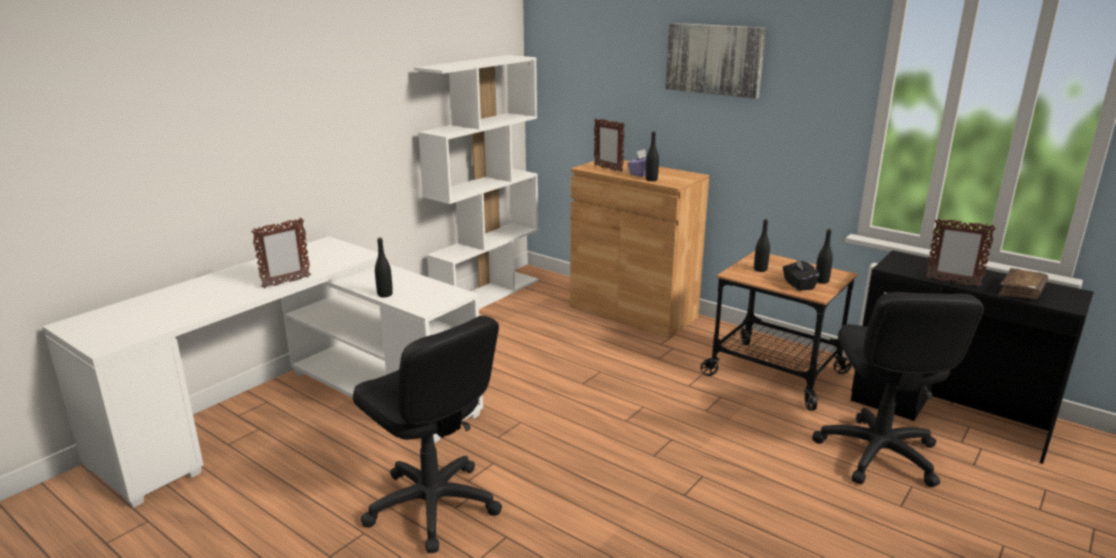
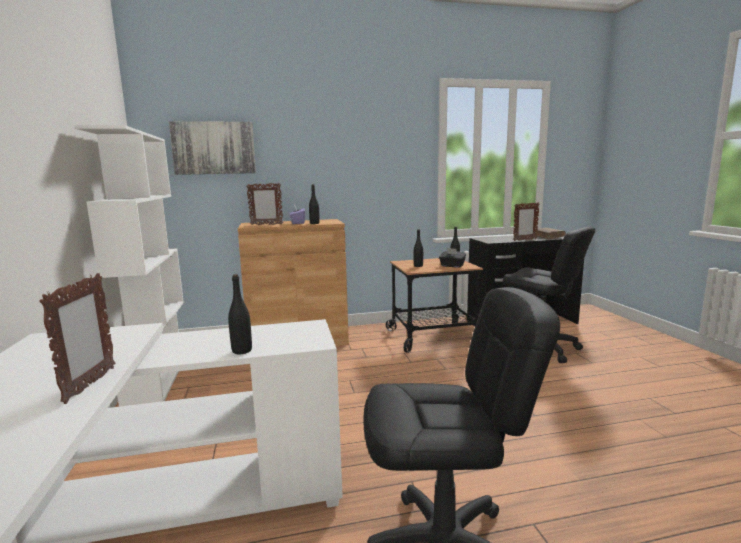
camera: 50 degrees left, 10 degrees down
picture [665,23,766,99] -> picture moved to [169,121,256,175]

